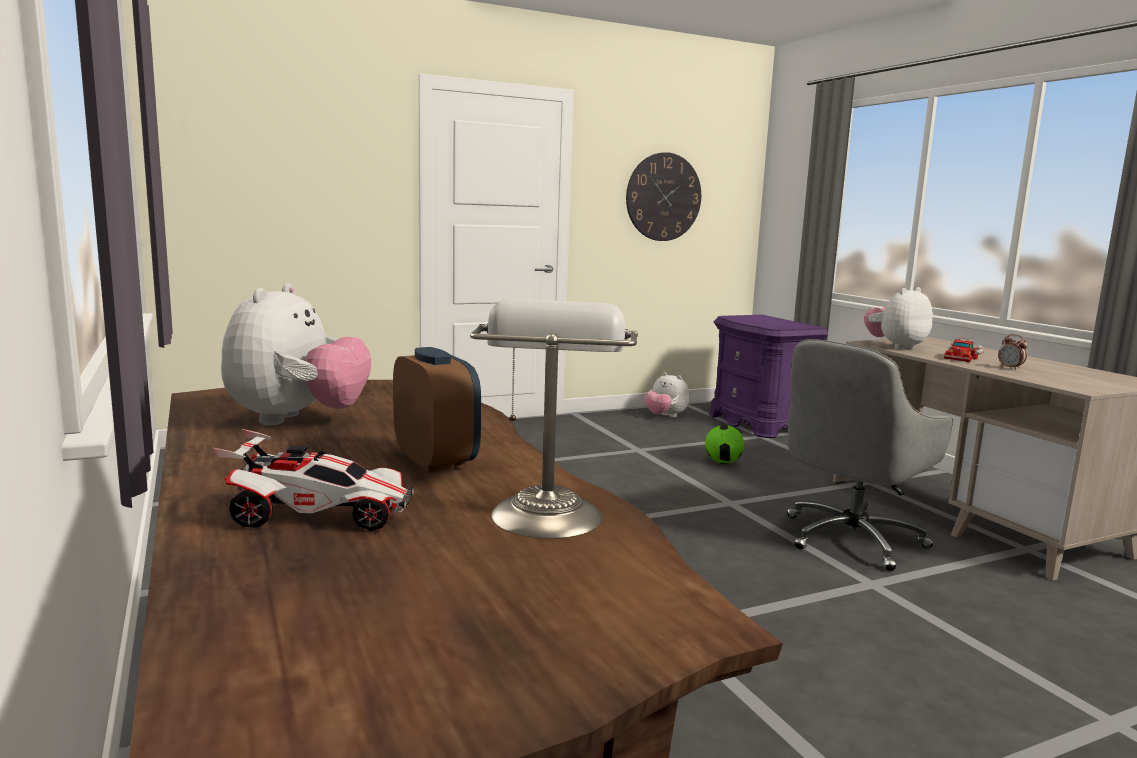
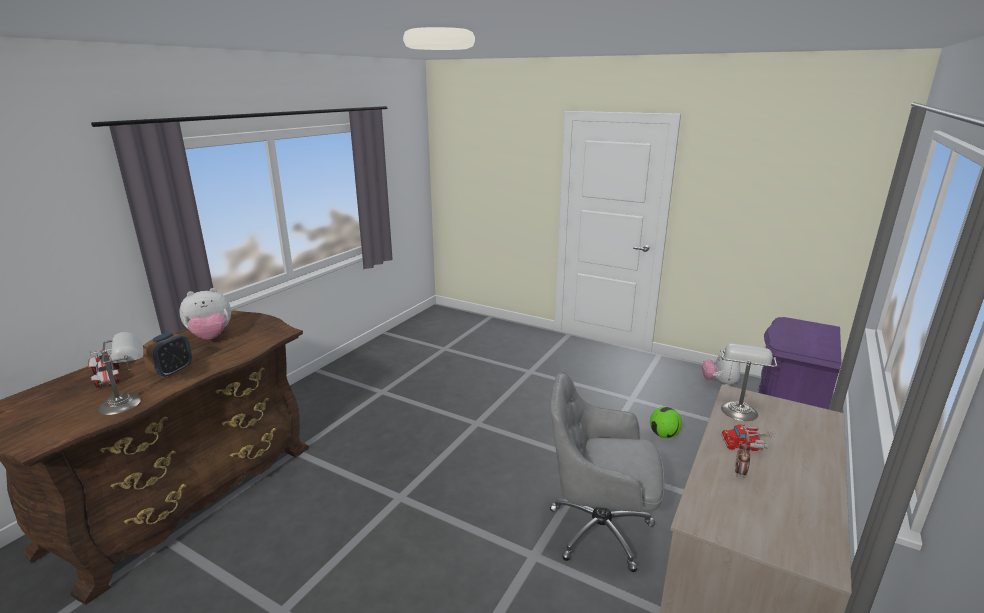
camera: 55 degrees right, 10 degrees up
wall clock [626,152,701,241] -> none
plush toy [864,287,933,350] -> white table lamp [720,344,777,421]

